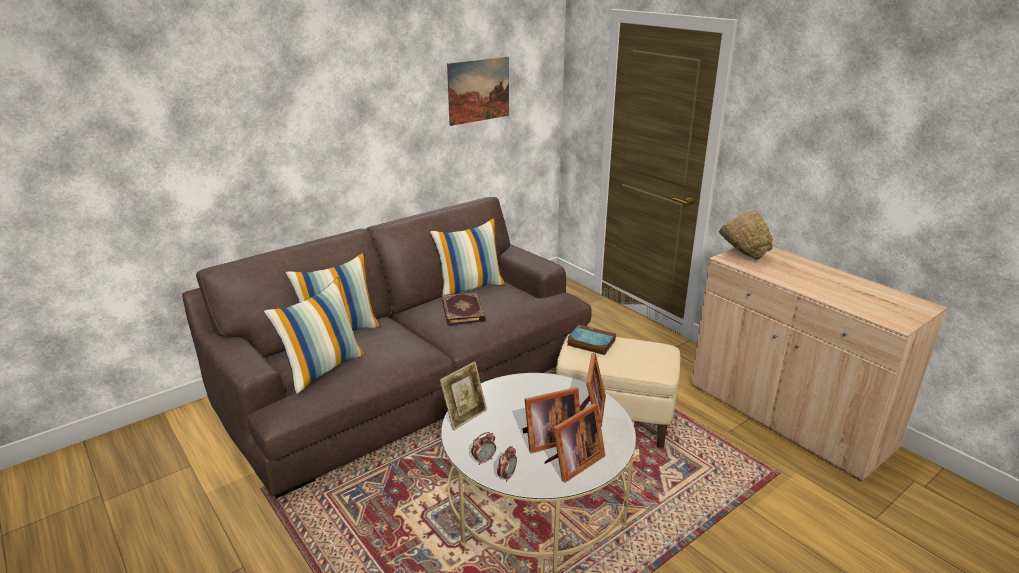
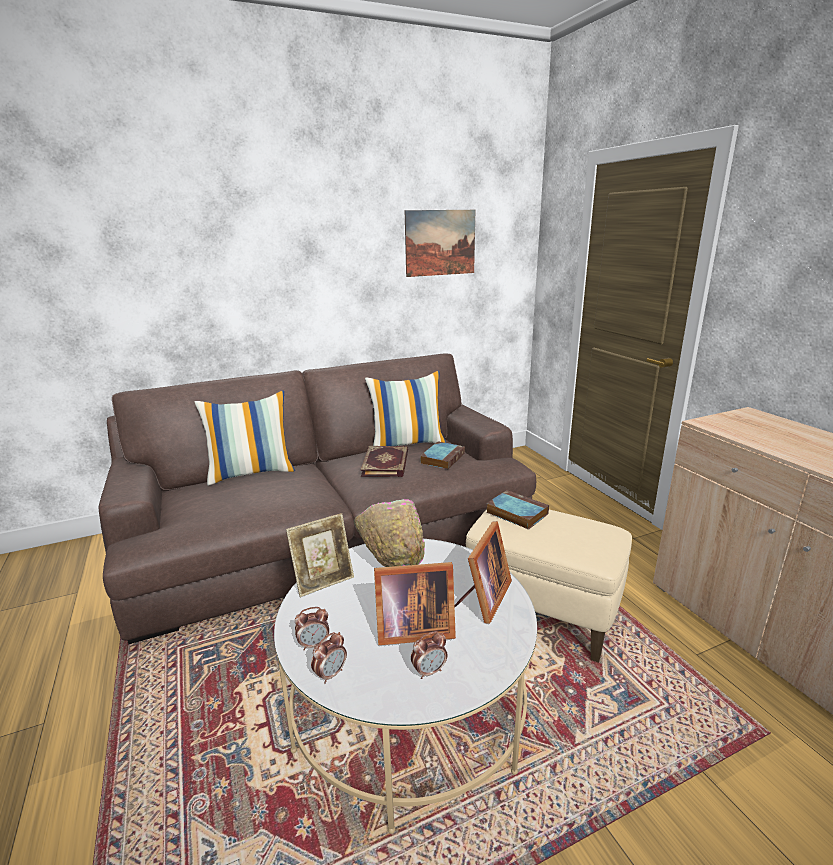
camera: 15 degrees right, 5 degrees down
pillow [264,277,365,394] -> none
picture frame [545,403,605,482] -> alarm clock [411,631,447,679]
pink bowl [719,208,773,260] -> pink bowl moved to [354,499,425,567]
none -> book [420,441,465,469]

